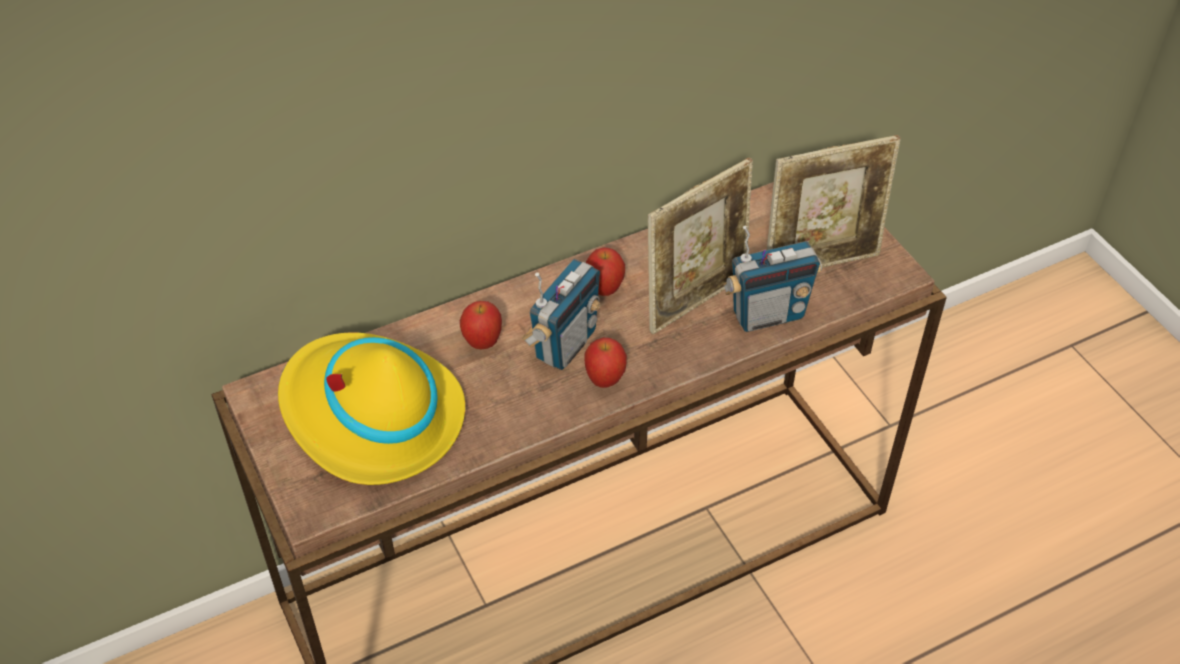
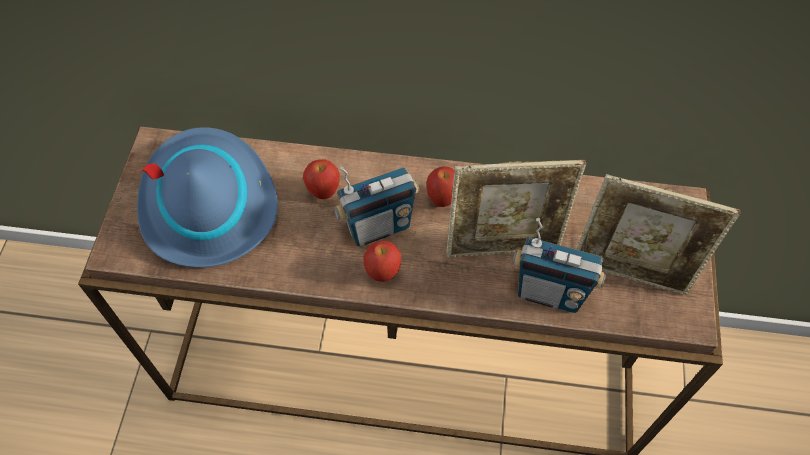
camera: 35 degrees right, 10 degrees up
yellow hat [278,332,465,485] -> blue hat [137,127,278,267]

